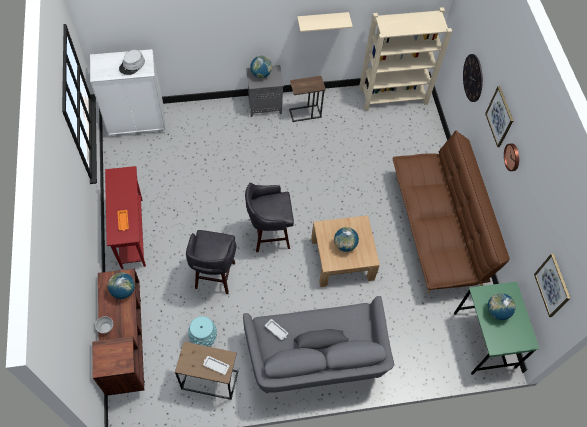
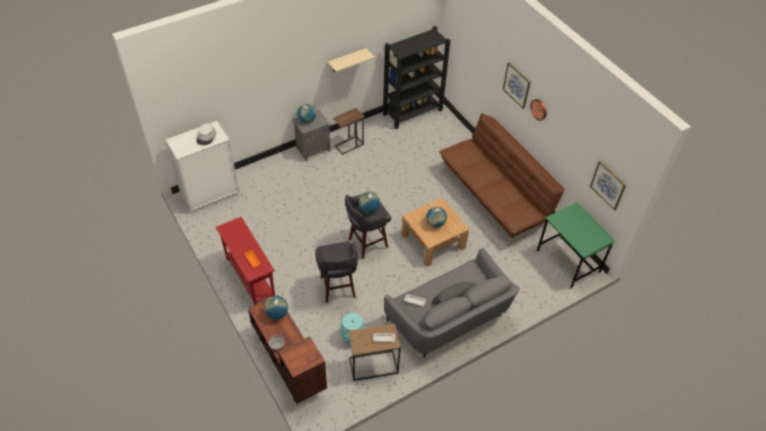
camera: 20 degrees left, 10 degrees down
beige bookcase [359,7,452,111] -> black bookcase [383,26,450,129]
wall clock [463,54,483,102] -> none
globe [487,293,516,320] -> globe moved to [359,192,380,213]

